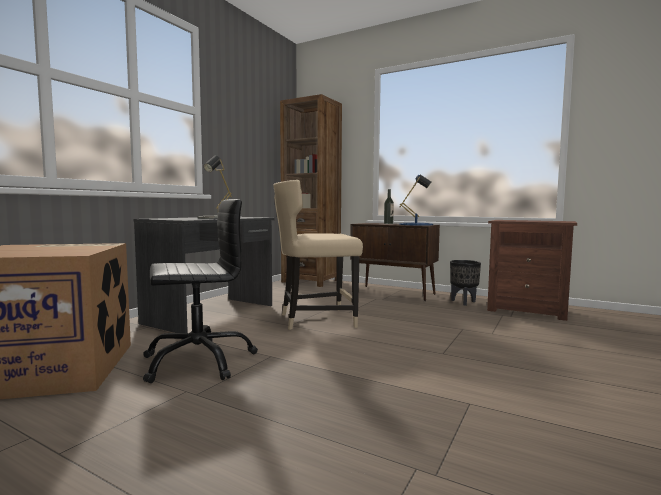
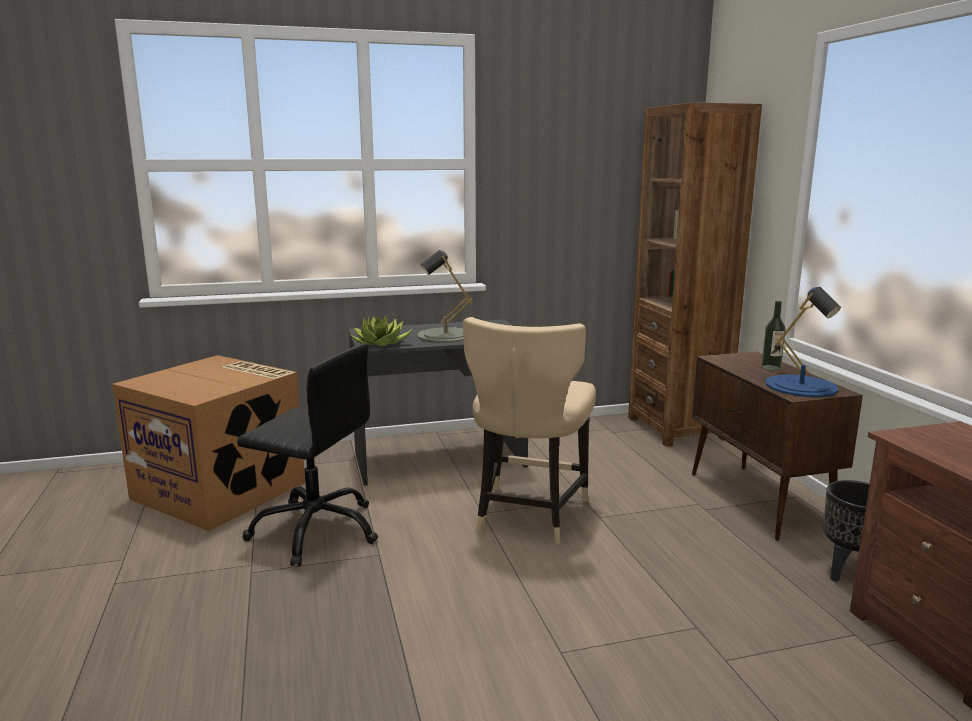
camera: 45 degrees right, 10 degrees up
beige chair [273,180,363,330] -> beige chair turned 105 degrees counterclockwise [463,317,596,544]
none -> potted plant [350,316,413,346]

